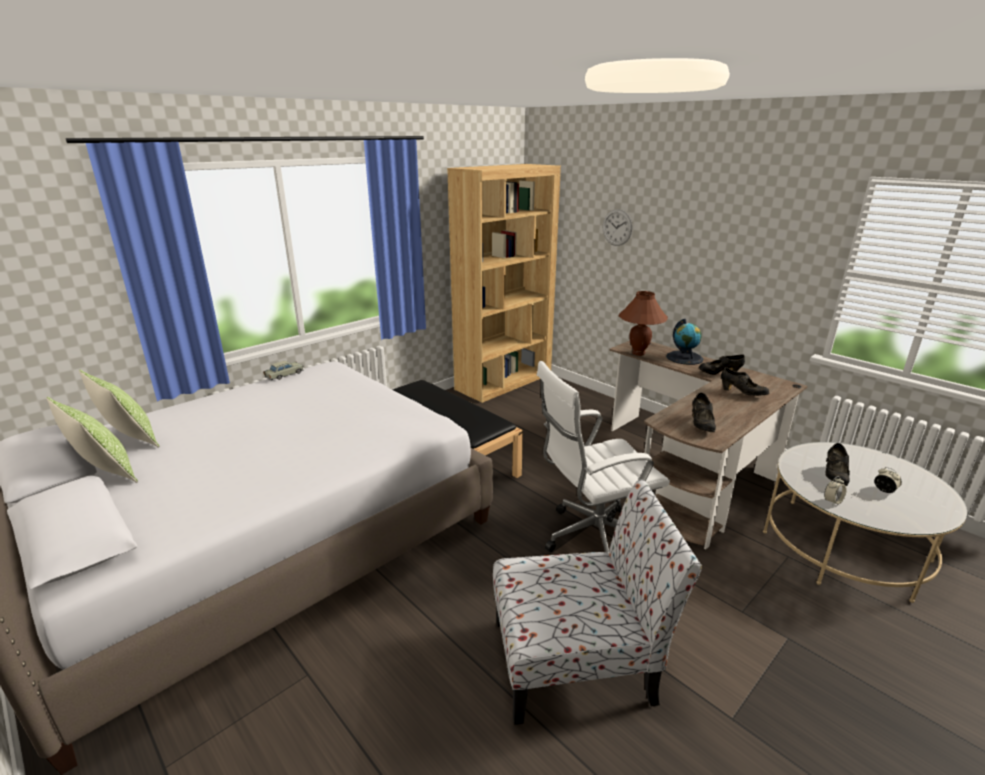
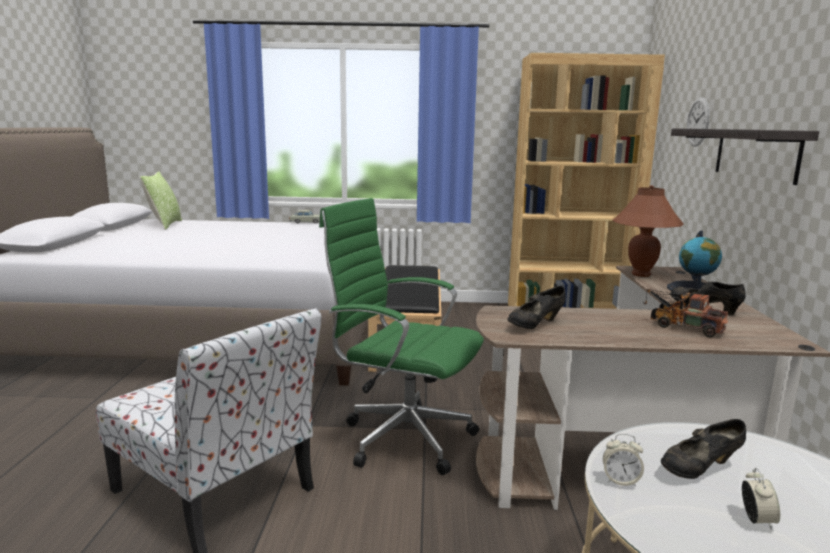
camera: 45 degrees right, 10 degrees down
pillow [46,397,138,483] -> none
white office chair [537,361,670,554] -> green office chair [319,198,484,475]
black shoe [721,367,769,396] -> toy truck [644,289,728,337]
none -> shelf [671,128,819,185]

